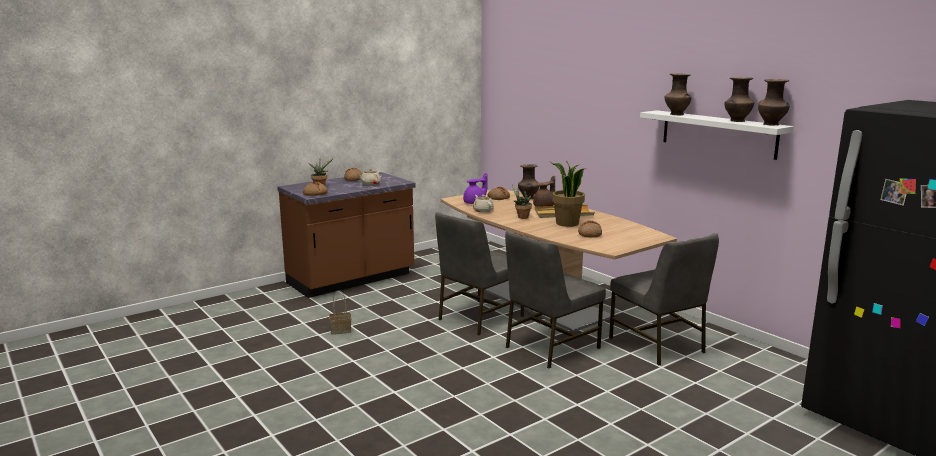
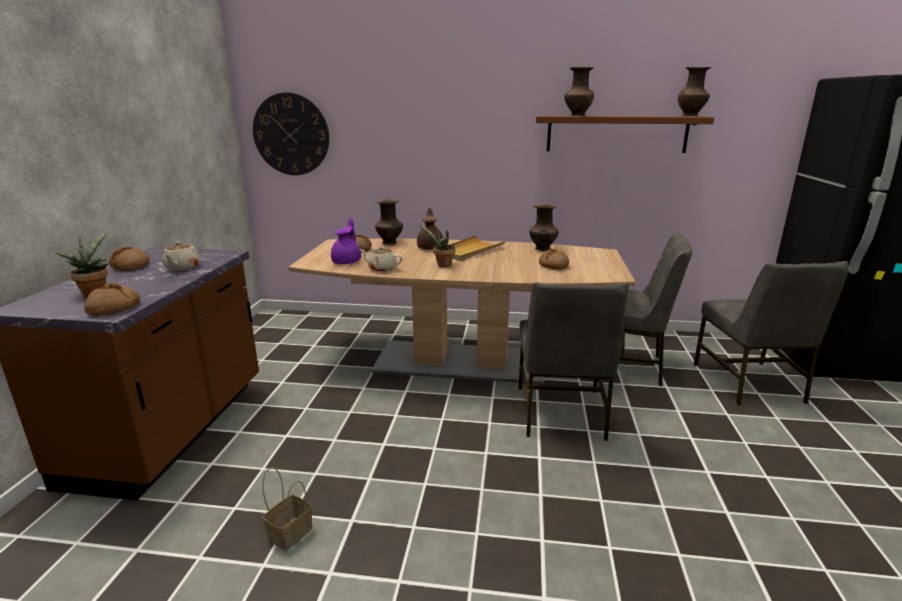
camera: 45 degrees left, 5 degrees up
grey chair [435,212,524,335] -> grey chair moved to [693,261,849,405]
potted plant [550,161,586,227] -> none
white shelf [640,110,794,160] -> brown shelf [536,116,714,153]
brown vase [724,77,754,122] -> brown vase moved to [529,203,559,251]
none -> wall clock [253,93,329,175]

